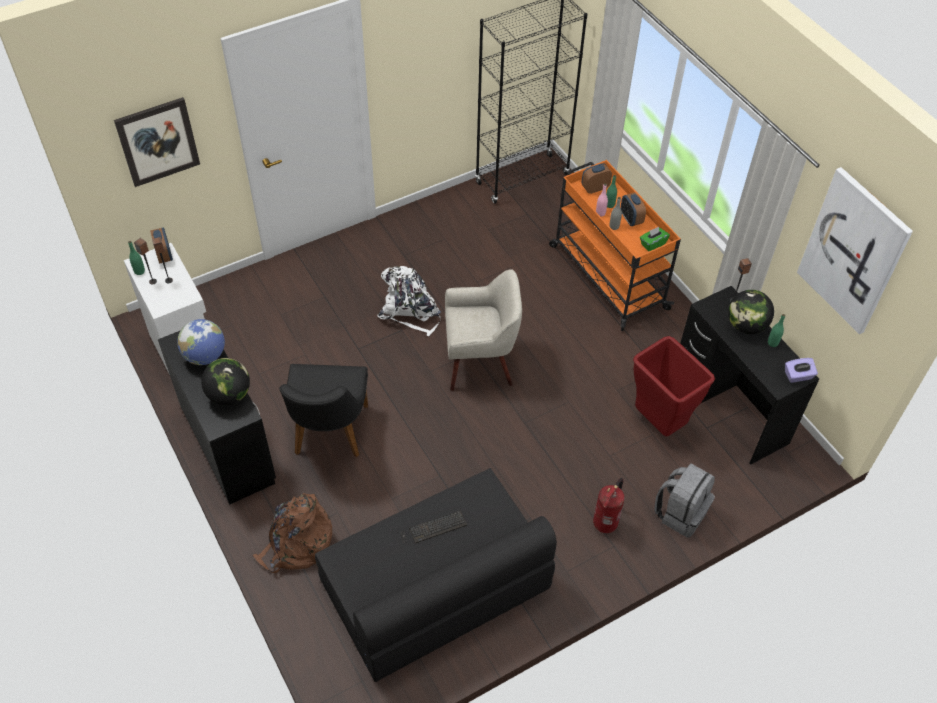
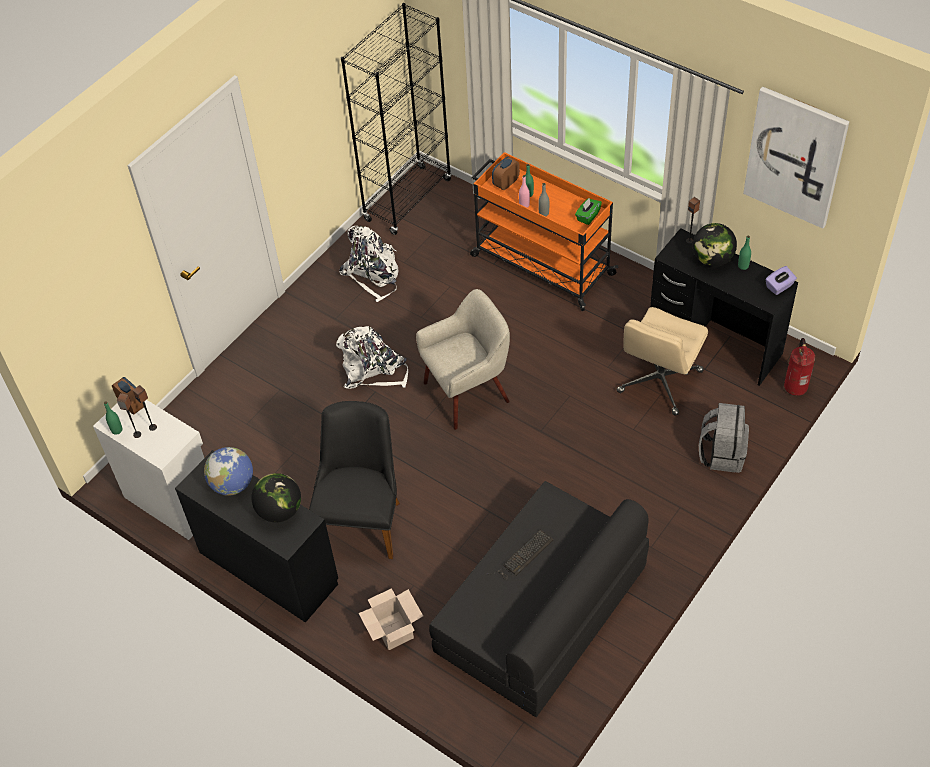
camera: 20 degrees left, 0 degrees up
picture [114,97,200,187] -> none
brown backpack [252,493,332,573] -> cardboard box [358,588,423,650]
black chair [279,364,368,457] -> black chair turned 150 degrees counterclockwise [309,401,400,559]
fire extinguisher [593,478,625,533] -> fire extinguisher moved to [784,338,815,396]
alarm clock [621,192,646,226] -> none
red trash can [633,336,715,436] -> beige office chair [617,307,708,416]
none -> white backpack [339,226,399,302]

